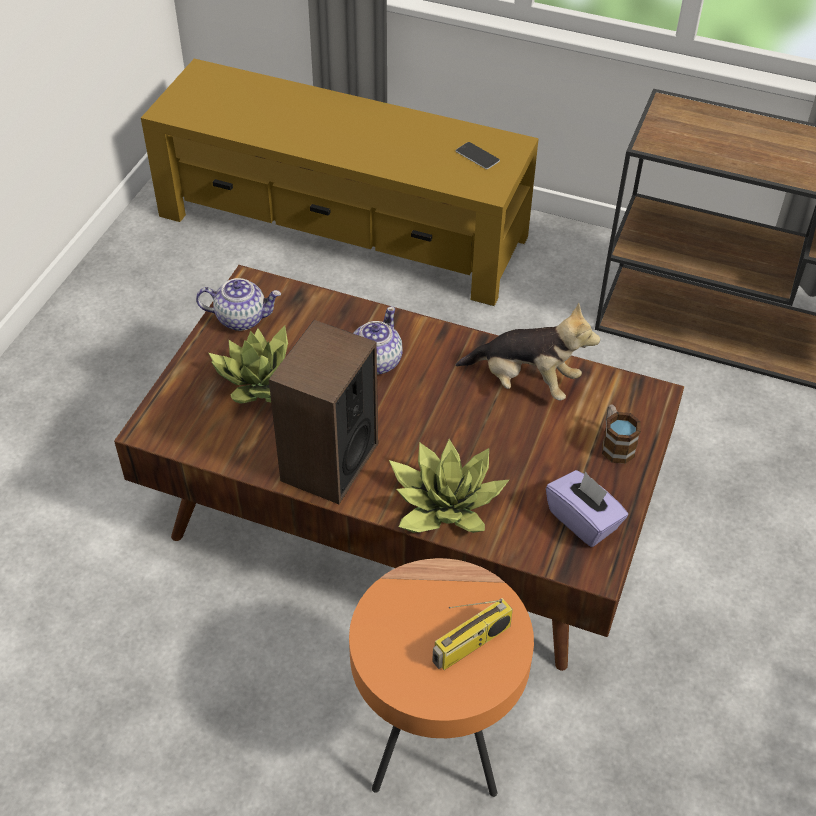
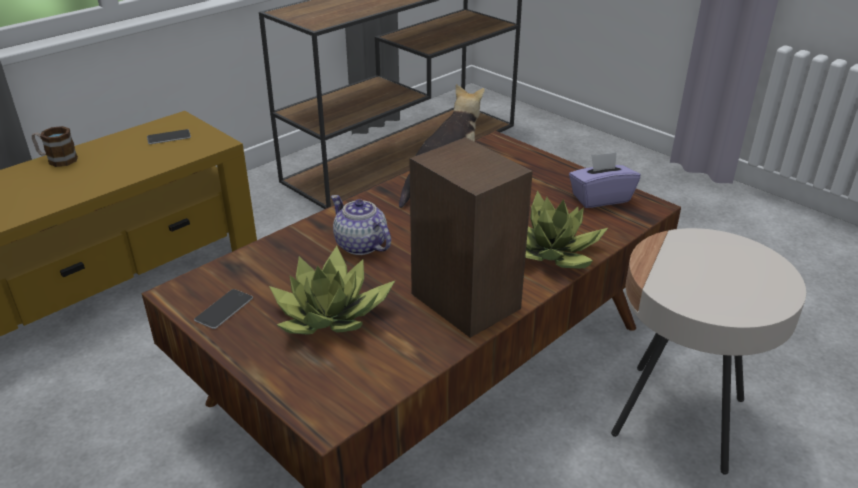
camera: 65 degrees left, 15 degrees down
teapot [196,278,281,331] -> phone [194,289,253,329]
orange side table [349,558,534,797] -> beige side table [611,228,806,475]
radio [432,598,513,670] -> none
mug [602,404,641,464] -> mug moved to [32,126,78,167]

